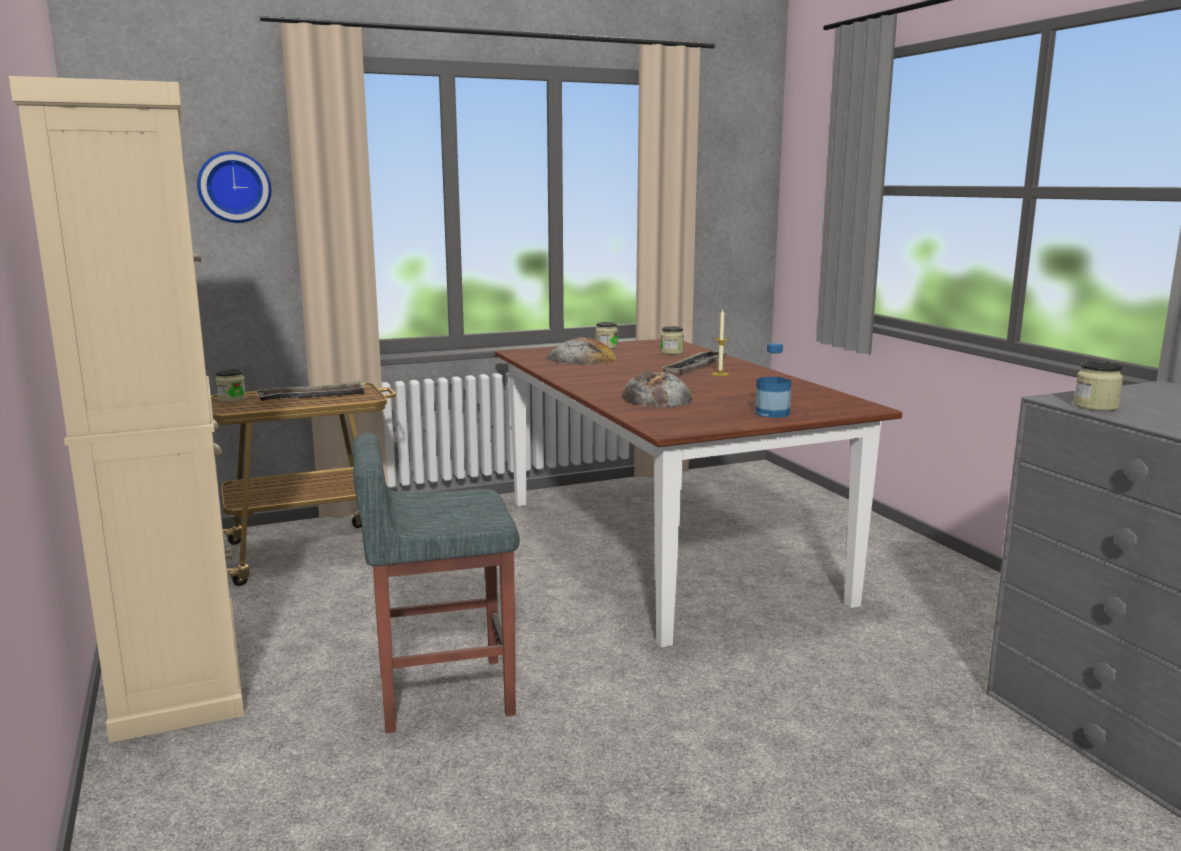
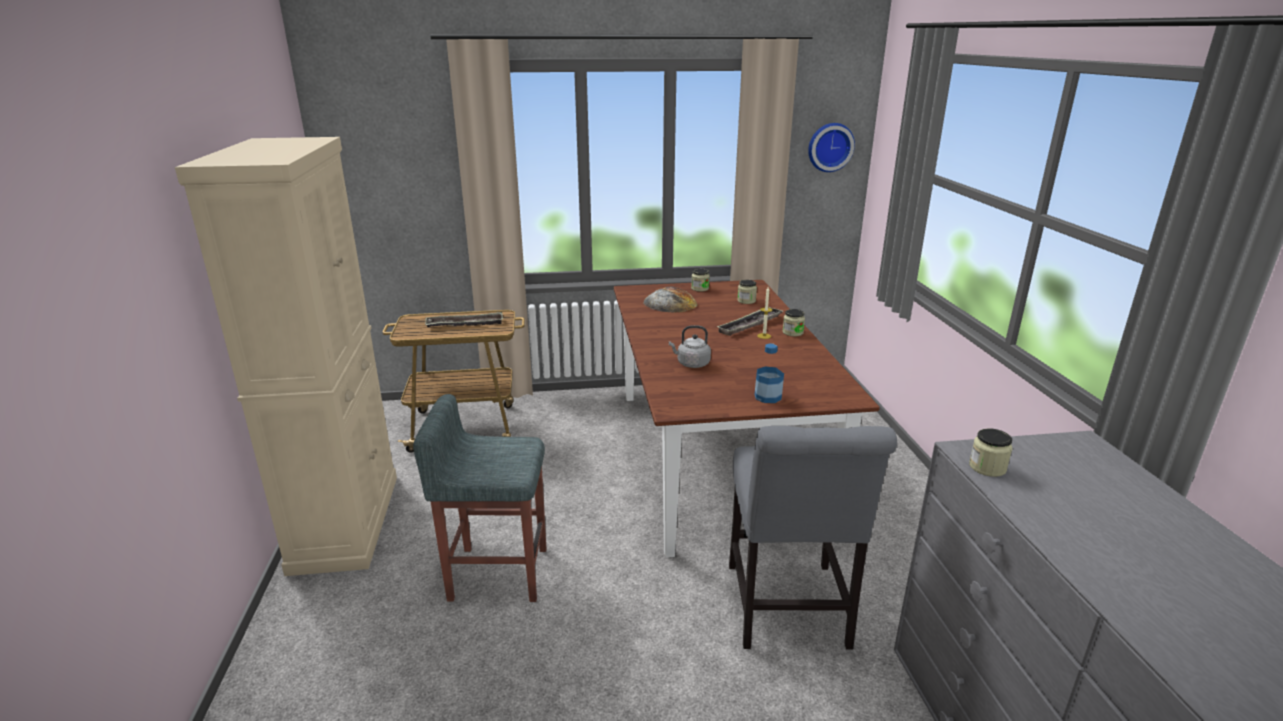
camera: 15 degrees right, 10 degrees up
wall clock [197,151,271,223] -> wall clock moved to [808,123,855,172]
jar [215,369,246,402] -> jar moved to [782,309,805,336]
bread [621,371,693,408] -> grey kettle [669,326,711,368]
none -> grey chair [729,426,897,650]

